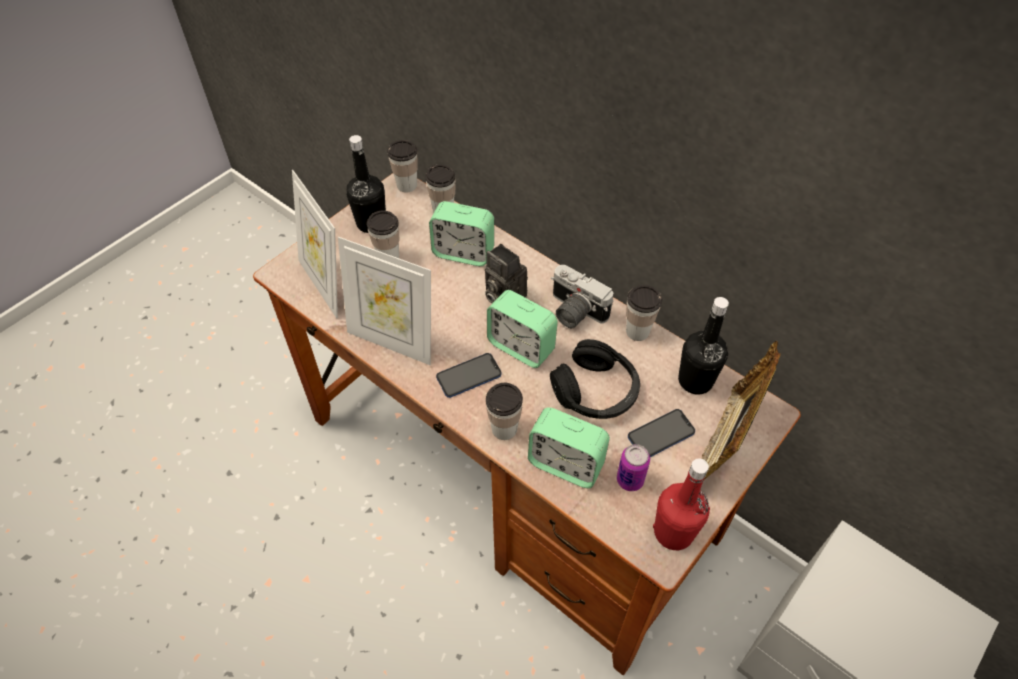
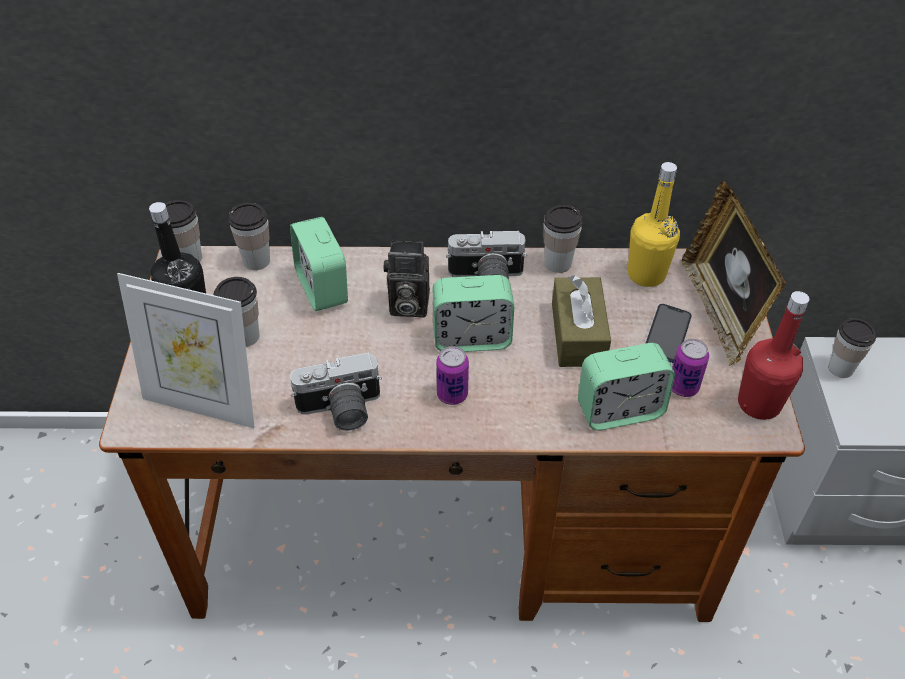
camera: 40 degrees left, 5 degrees down
picture frame [338,237,431,365] -> camera [290,352,382,431]
alarm clock [429,201,494,266] -> alarm clock turned 90 degrees clockwise [290,217,348,311]
phone [436,353,501,398] -> can [436,346,469,405]
cup [486,383,523,440] -> cup moved to [828,318,876,378]
black headphones [550,339,640,419] -> brown tissue box [552,275,611,367]
black bottle [678,297,729,395] -> yellow bottle [628,162,680,287]

